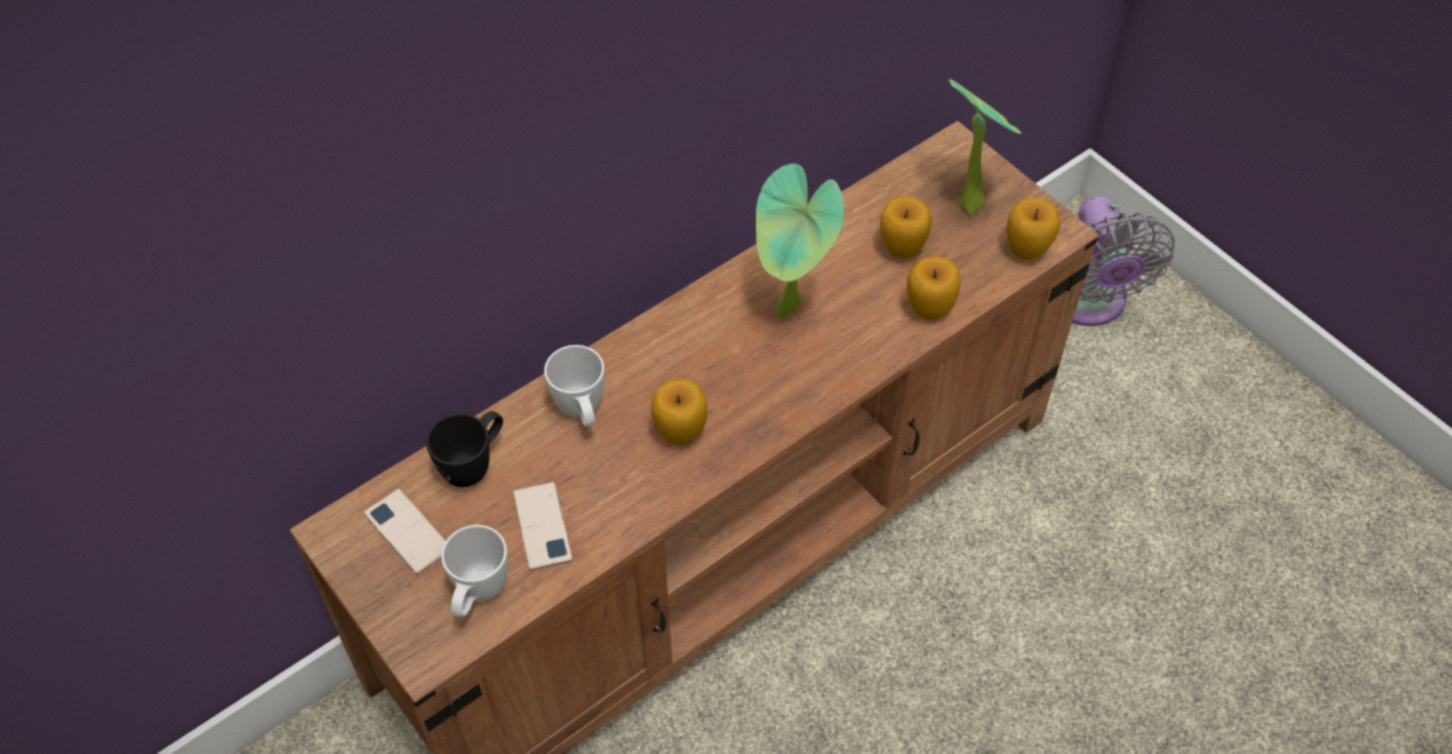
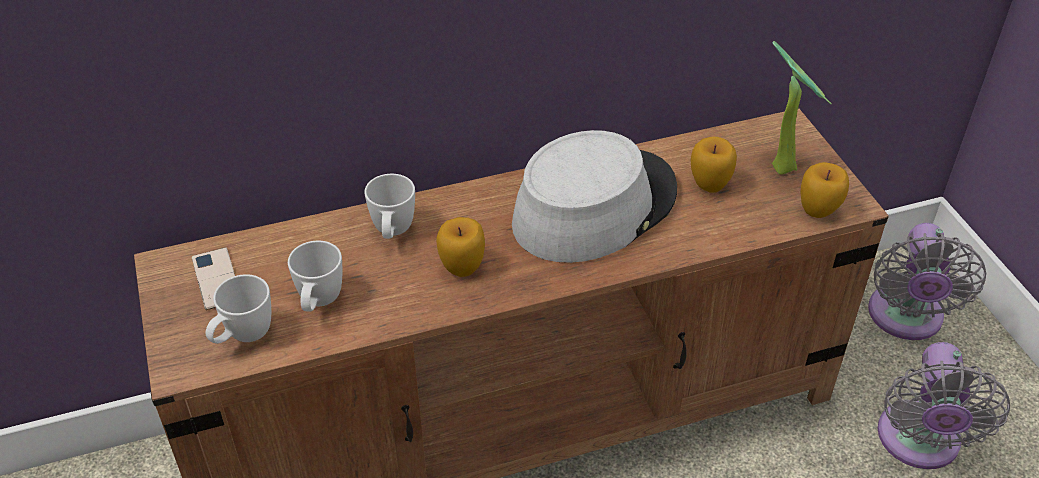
camera: 20 degrees right, 10 degrees down
black mug [426,411,503,487] -> none
phone [513,482,573,570] -> white mug [288,241,342,312]
potted plant [756,164,844,318] -> grey hat [512,130,677,263]
apple [907,256,961,320] -> none
none -> grey fan [878,342,1010,469]

